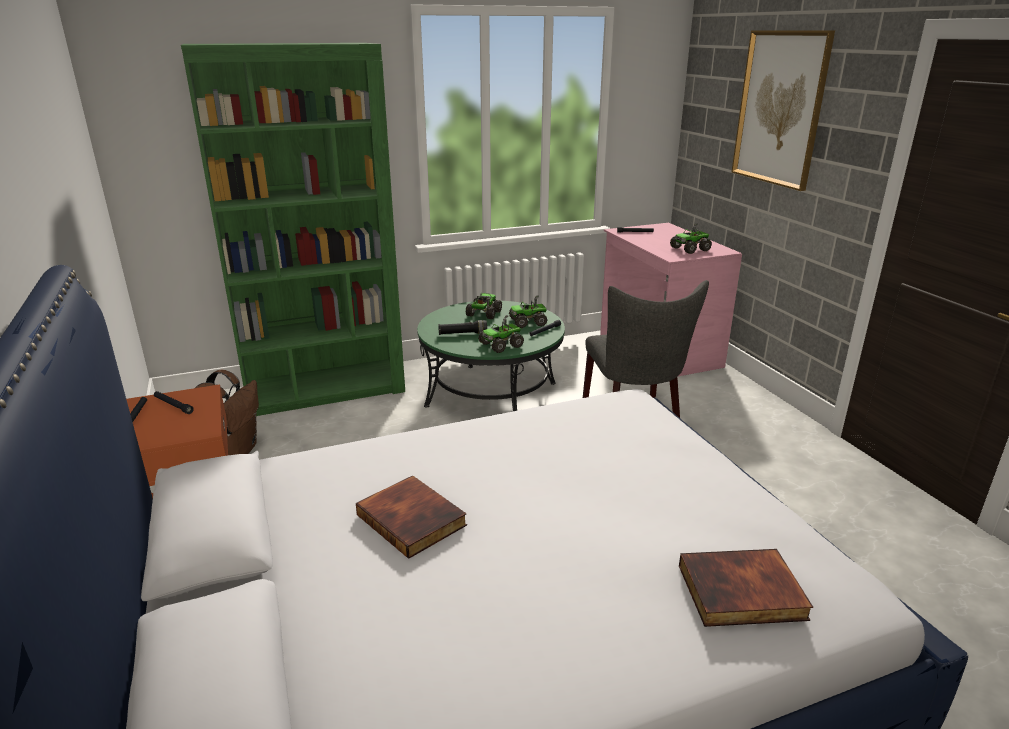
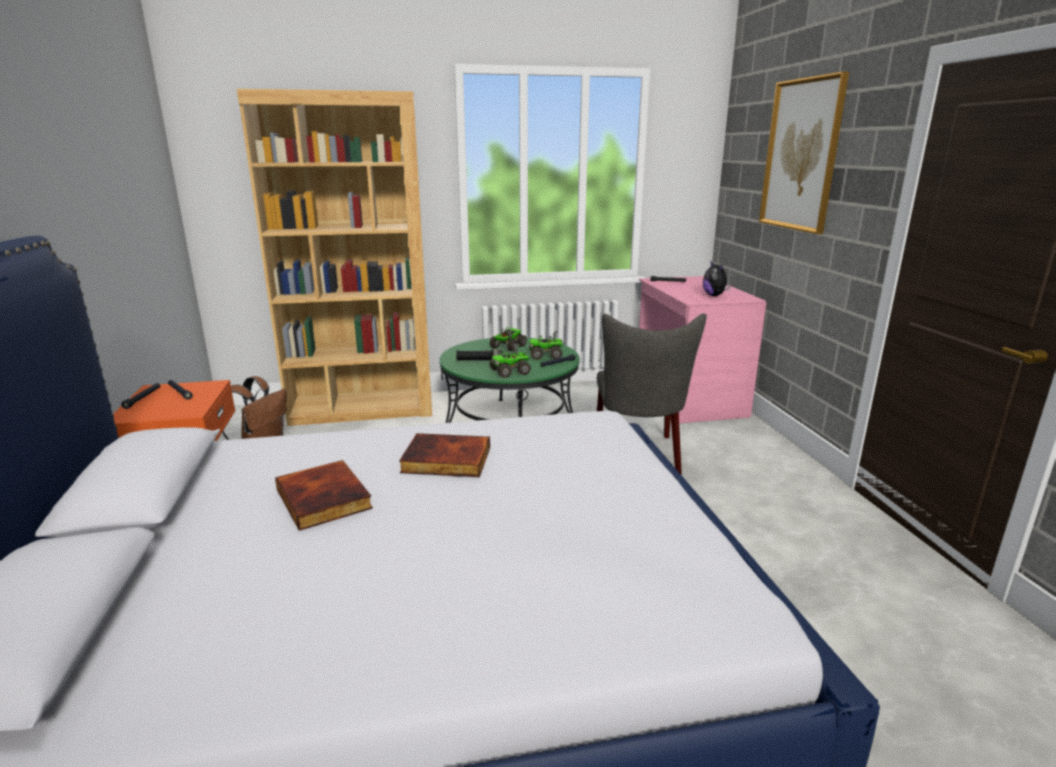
camera: 10 degrees right, 5 degrees down
green bookcase [181,43,405,416] -> brown bookcase [237,89,432,426]
toy truck [670,223,712,254] -> plush toy [703,262,730,296]
book [679,549,813,627] -> book moved to [399,433,490,477]

